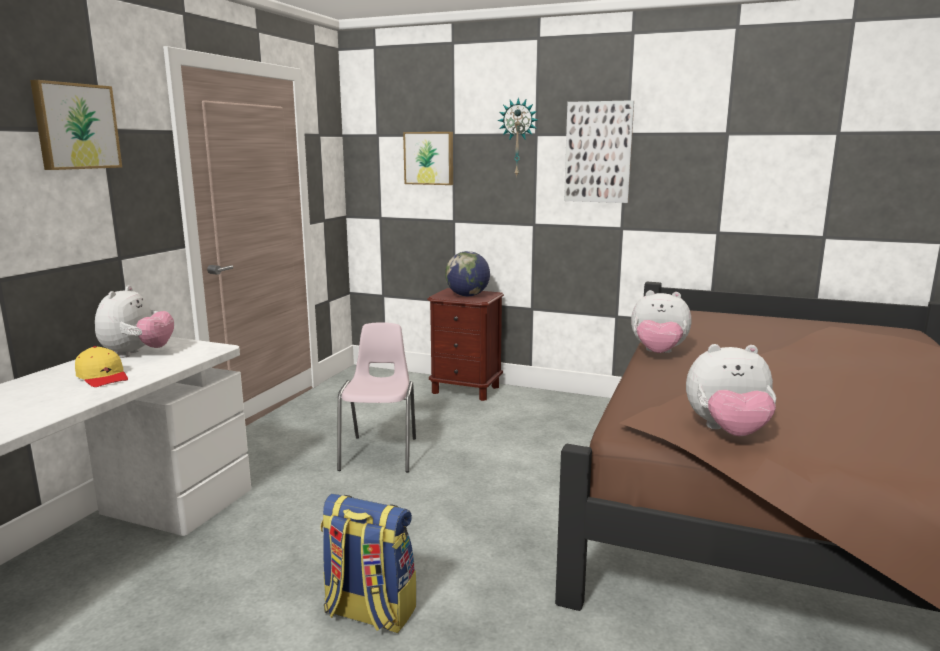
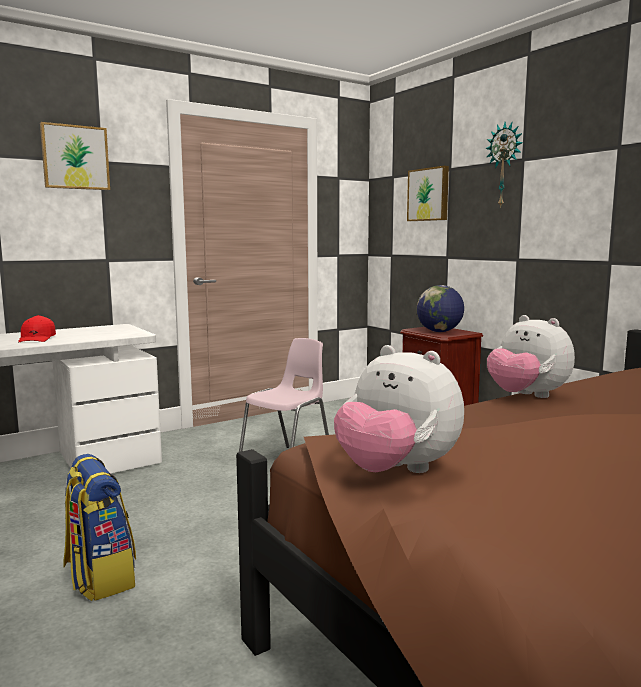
camera: 35 degrees right, 5 degrees down
yellow cap [75,346,128,387] -> red cap [18,315,56,343]
plush toy [95,286,174,358] -> none
picture [564,100,634,203] -> none

